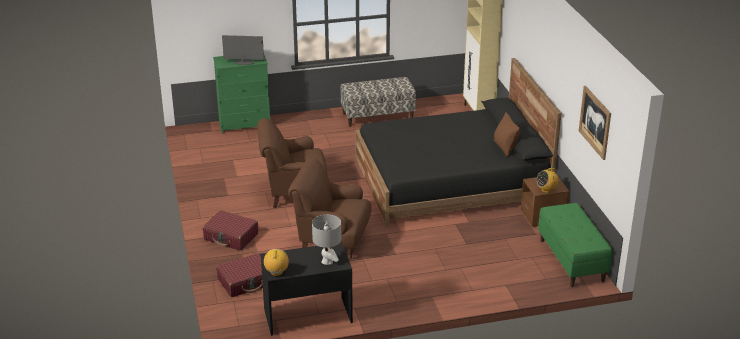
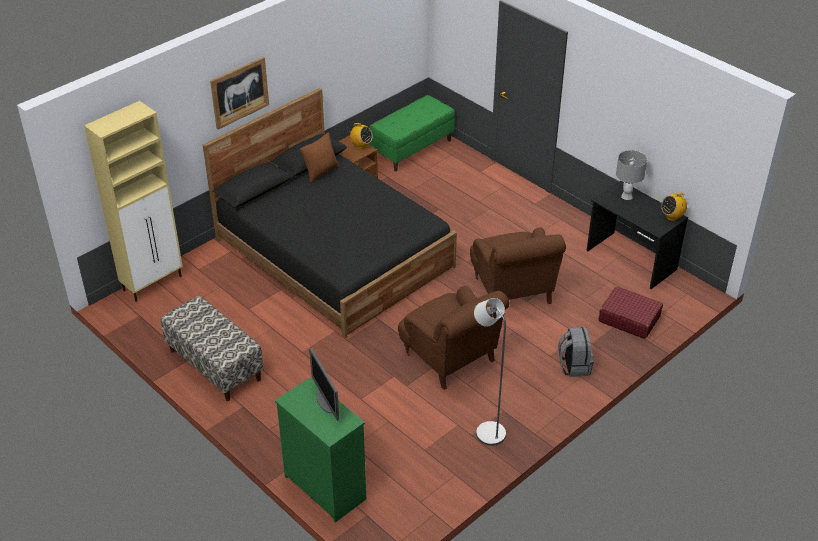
camera: 120 degrees left, 10 degrees up
red suitcase [202,210,258,251] -> grey backpack [558,327,594,377]
picture [579,86,611,160] -> picture moved to [210,57,269,130]
none -> grey floor lamp [474,298,506,446]

